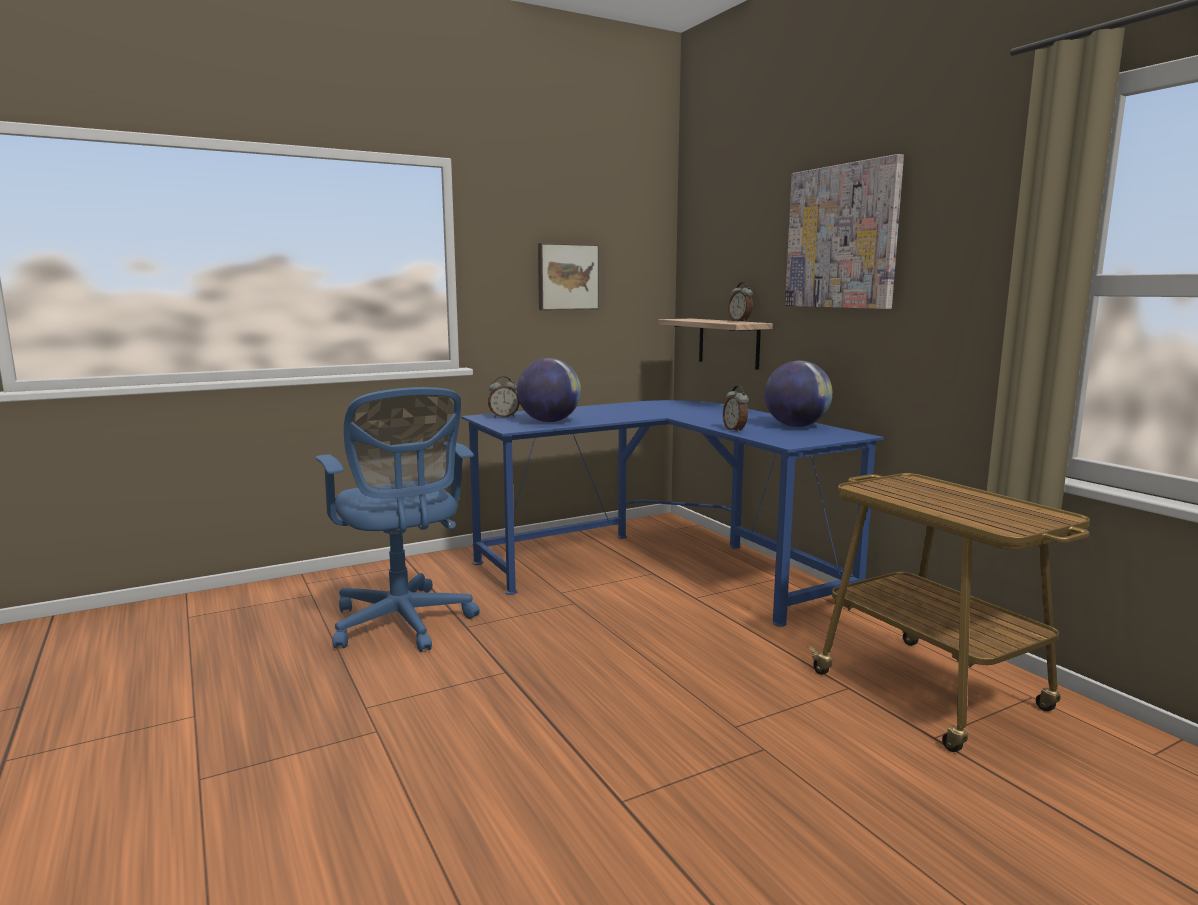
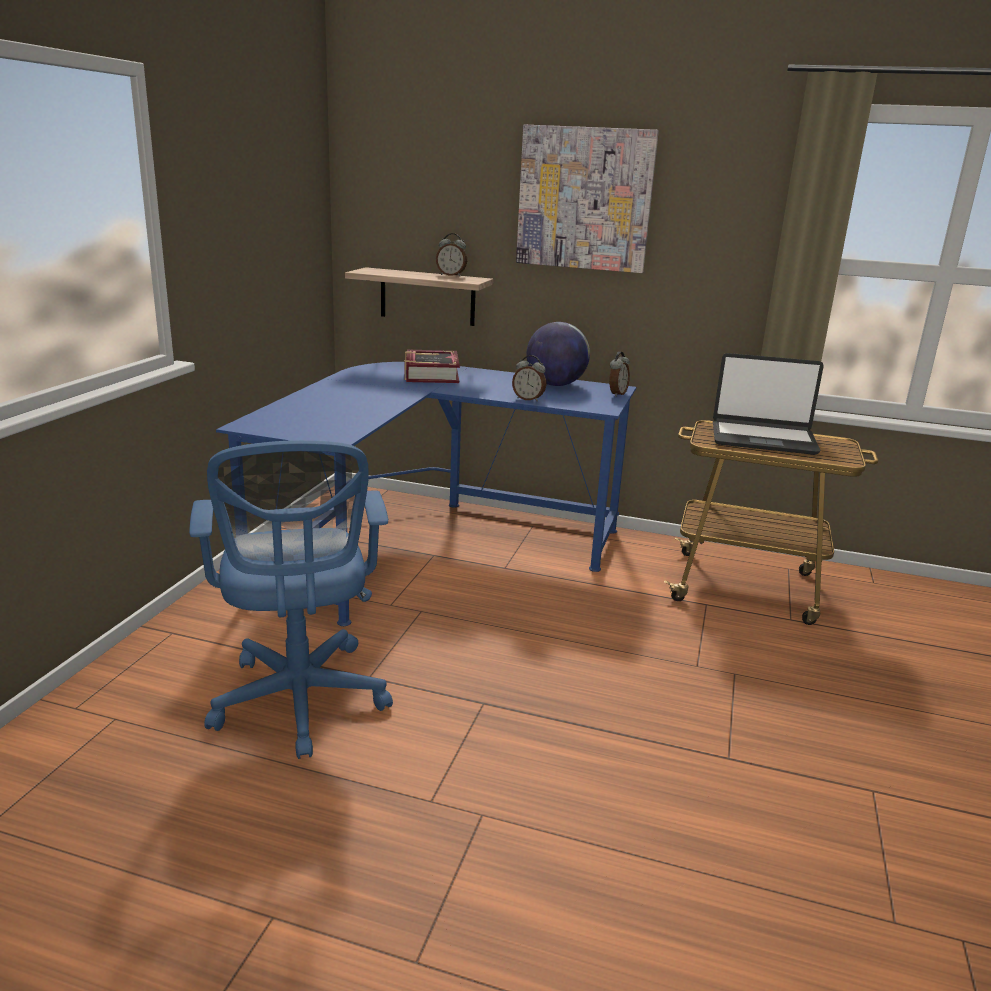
camera: 45 degrees left, 10 degrees up
blue office chair [316,387,480,652] -> blue office chair turned 60 degrees clockwise [189,440,393,759]
alarm clock [488,376,519,418] -> alarm clock moved to [609,352,630,397]
globe [517,358,581,422] -> none
picture [538,243,599,310] -> none
none -> book [404,349,460,383]
none -> laptop [713,353,824,455]

